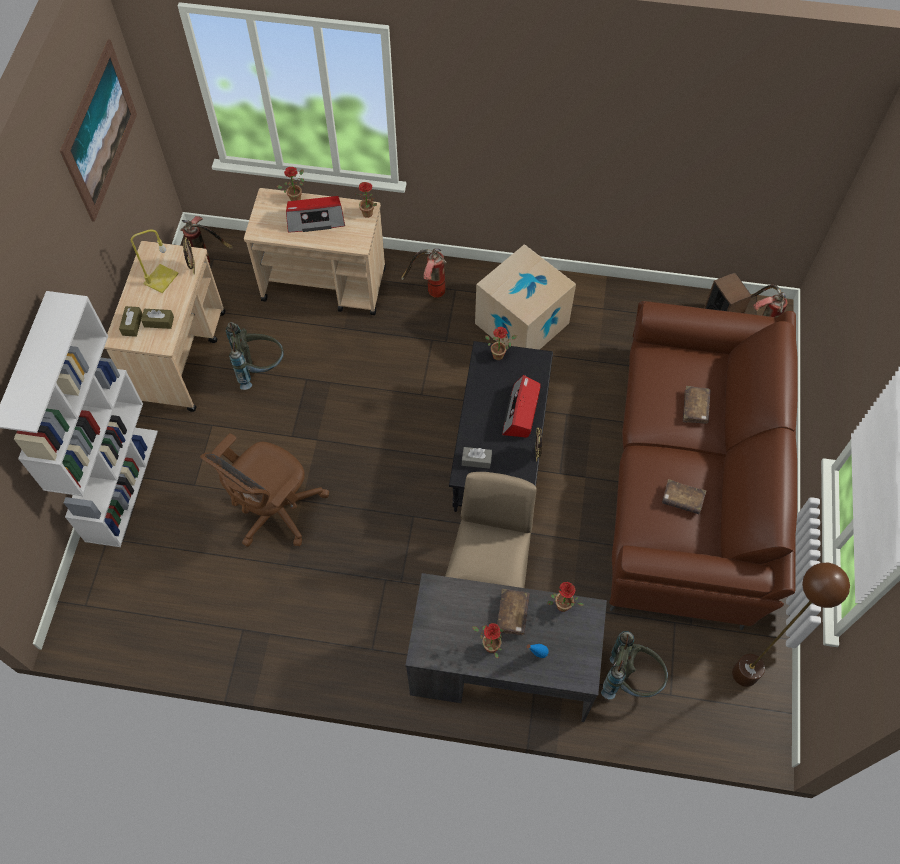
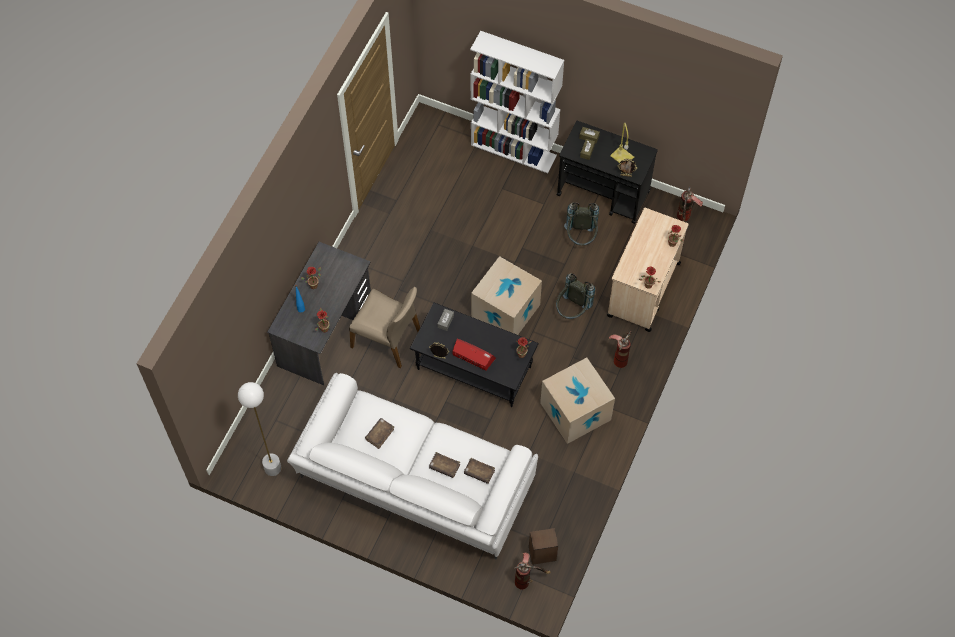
camera: 105 degrees right, 0 degrees up
picture [60,40,137,222] -> none
beige cart [104,241,226,412] -> black cart [557,121,658,224]
brown office chair [200,433,329,547] -> none
radio [286,196,345,233] -> none
brown book [497,589,530,635] -> brown book moved to [464,458,495,484]
grey backpack [601,631,668,699] -> grey backpack moved to [556,273,595,319]
brown sofa [609,301,798,631] -> white sofa [287,373,538,560]
brown floor lamp [732,563,850,687] -> white floor lamp [238,382,281,476]
none -> cardboard box [471,256,542,335]

